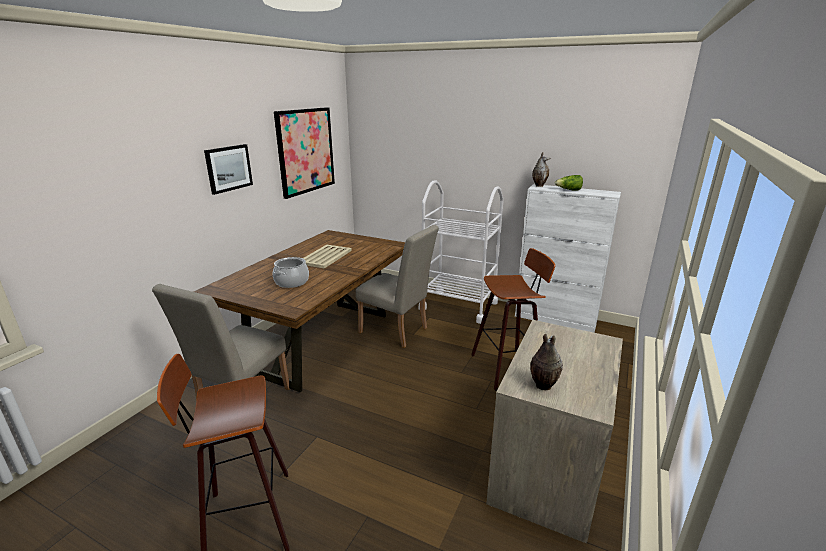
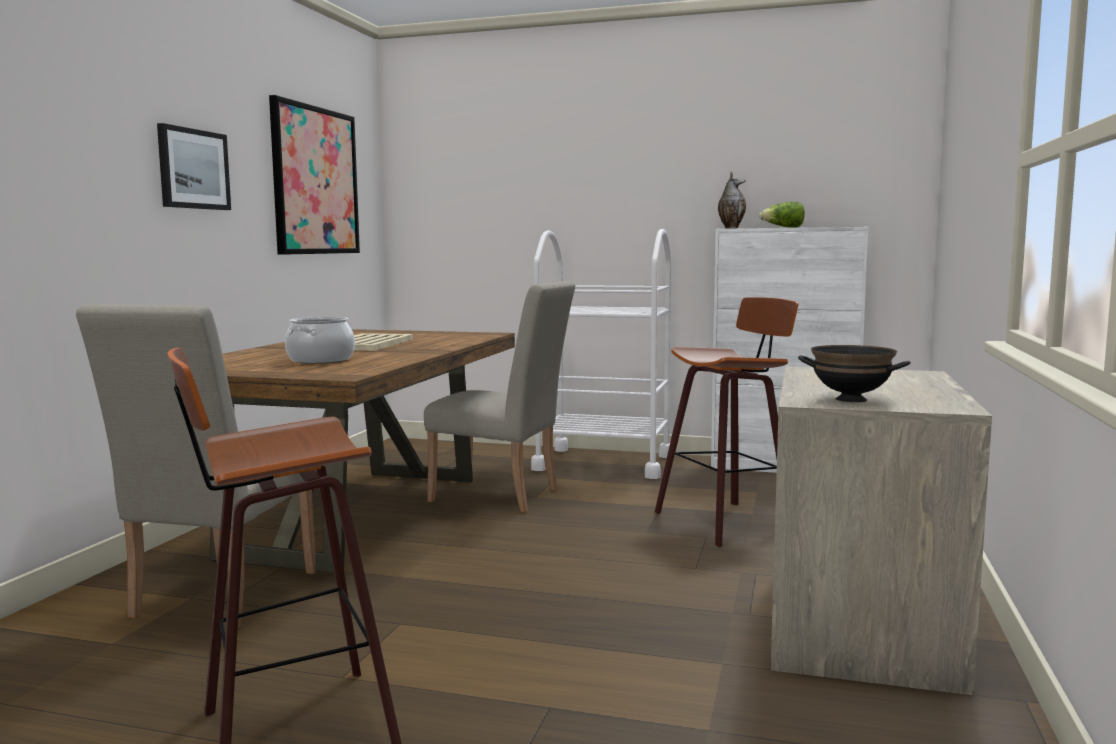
camera: 10 degrees left, 15 degrees down
vase [530,334,563,390] -> black bowl [798,345,911,402]

